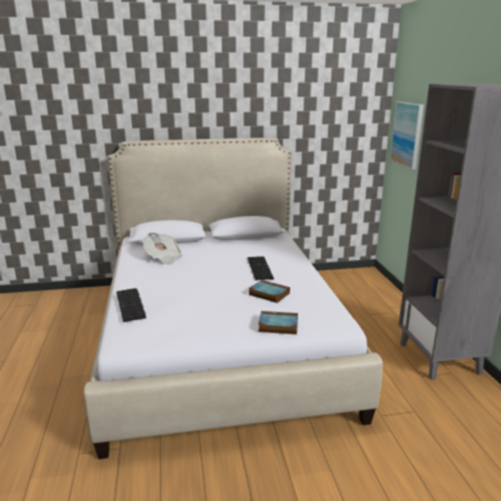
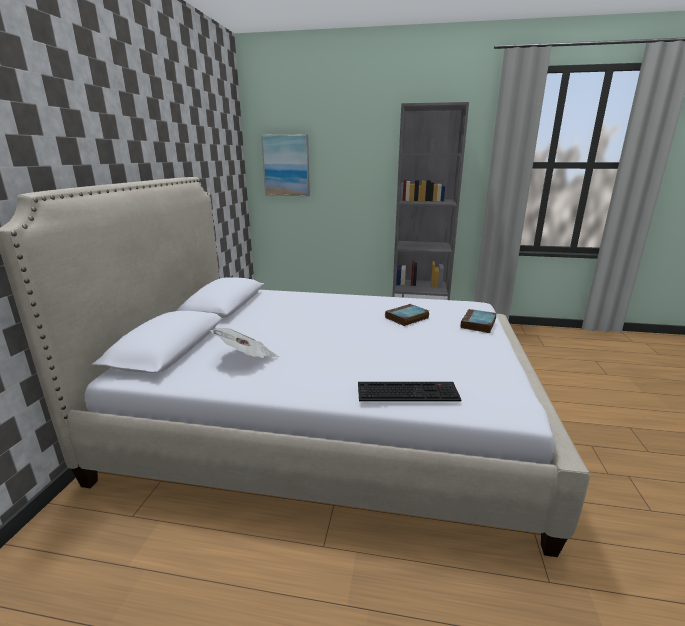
camera: 70 degrees left, 0 degrees up
keyboard [247,256,274,281] -> none

